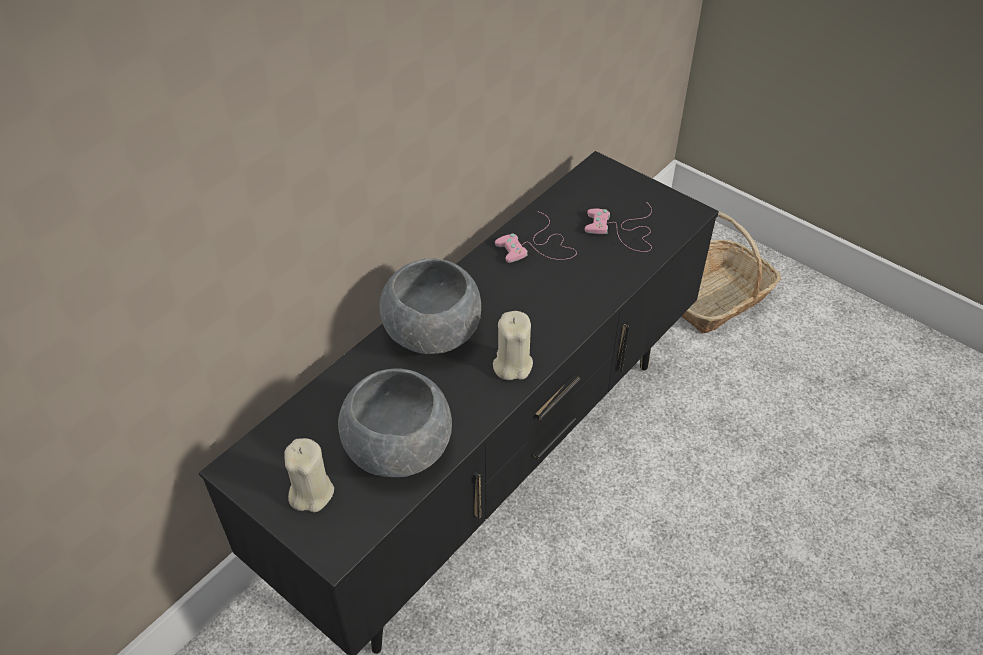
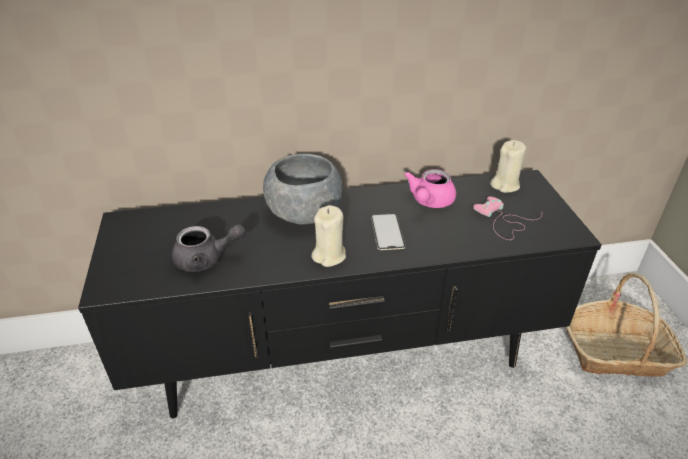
camera: 40 degrees right, 10 degrees down
beige candle [284,438,334,512] -> beige candle moved to [490,140,526,193]
grey bowl [338,368,452,477] -> grey teapot [172,224,246,272]
pink game controller [495,211,577,263] -> pink teapot [404,169,456,208]
none -> phone [371,213,406,250]

